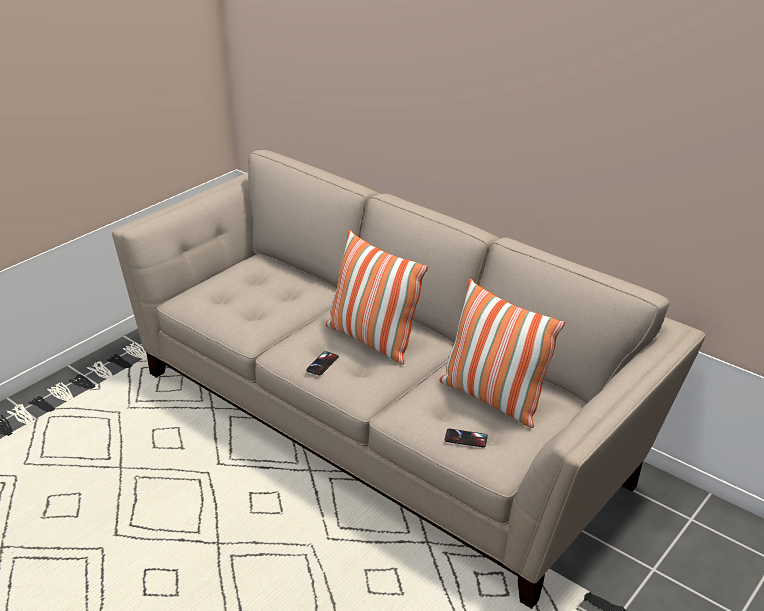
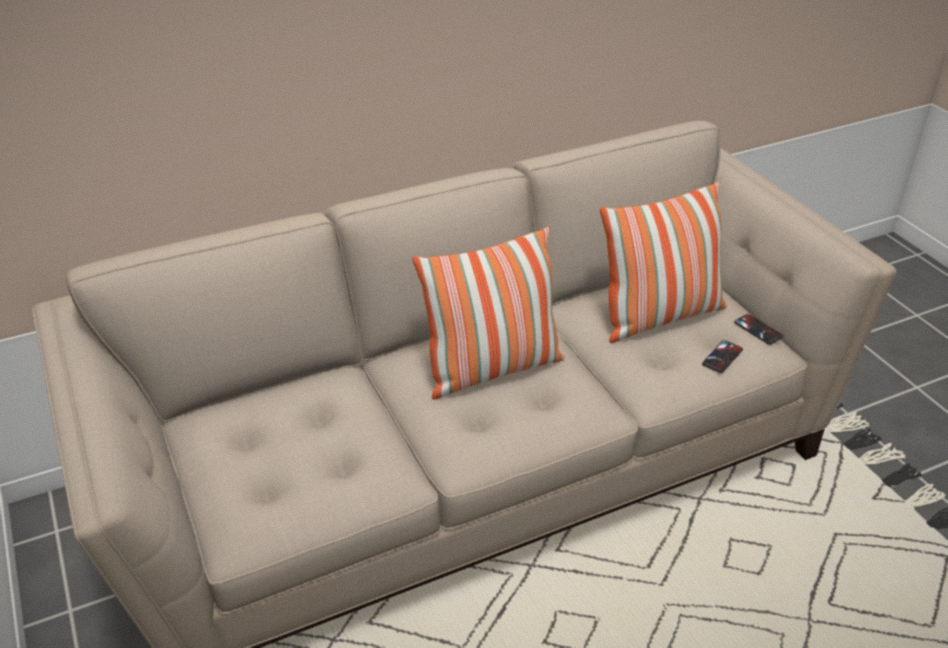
camera: 65 degrees left, 5 degrees up
phone [306,351,339,375] -> phone moved to [734,314,783,345]

